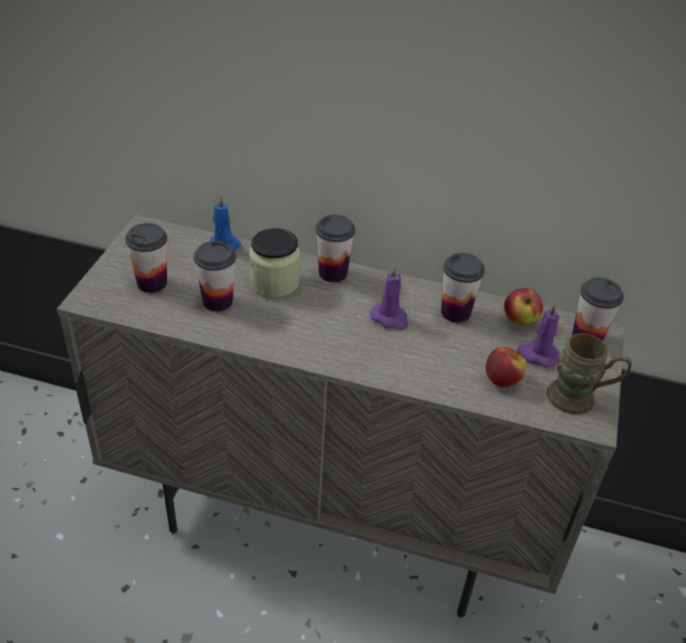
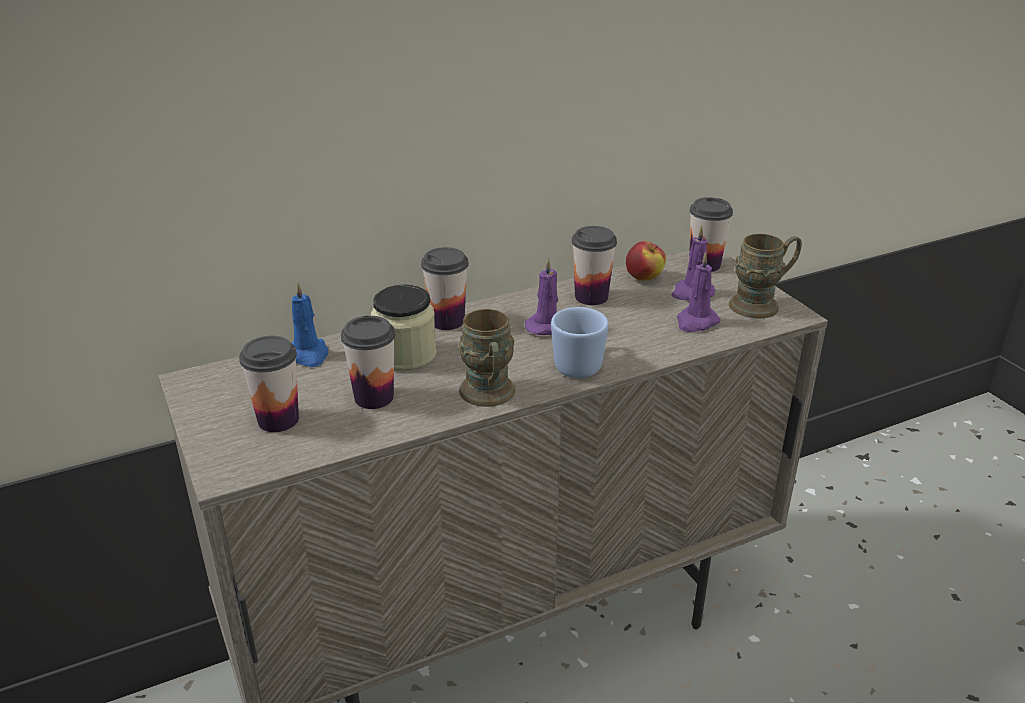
camera: 40 degrees left, 10 degrees down
apple [485,347,527,387] -> purple candle [677,252,720,332]
none -> brown mug [458,309,515,407]
none -> blue mug [551,307,609,378]

